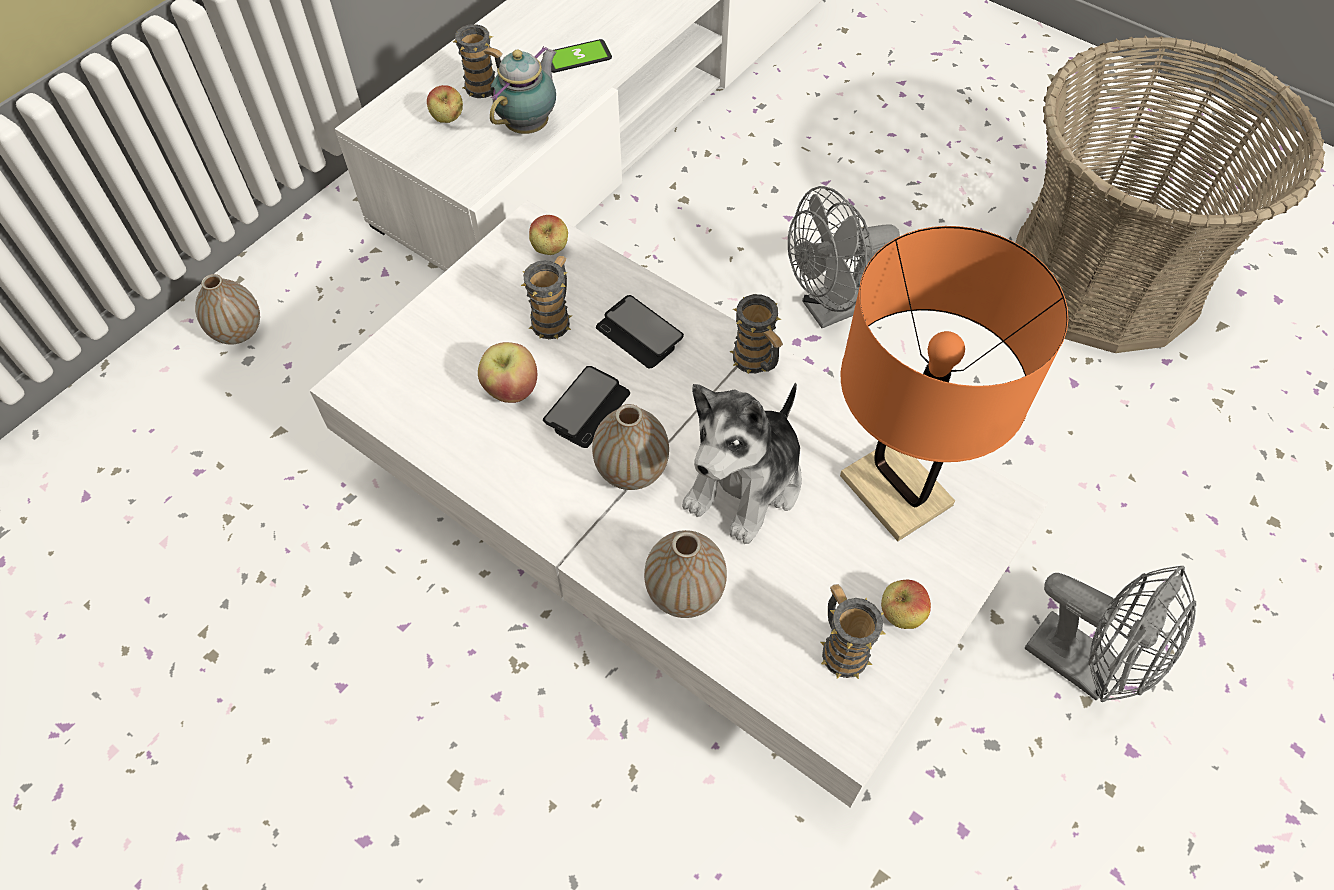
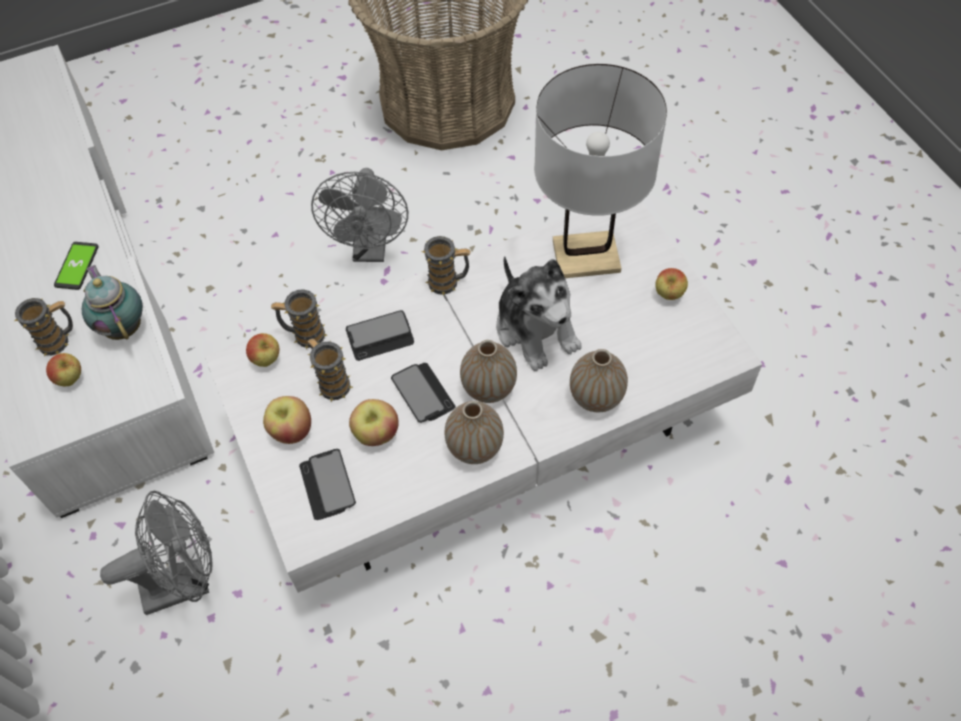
camera: 60 degrees left, 0 degrees up
vase [195,274,260,345] -> vase moved to [445,401,504,464]
mug [821,584,886,679] -> mug moved to [271,289,327,349]
orange table lamp [840,226,1068,541] -> white table lamp [534,63,667,278]
grey fan [1025,566,1196,702] -> grey fan moved to [100,491,212,615]
none -> apple [263,396,311,444]
none -> phone [299,449,356,520]

